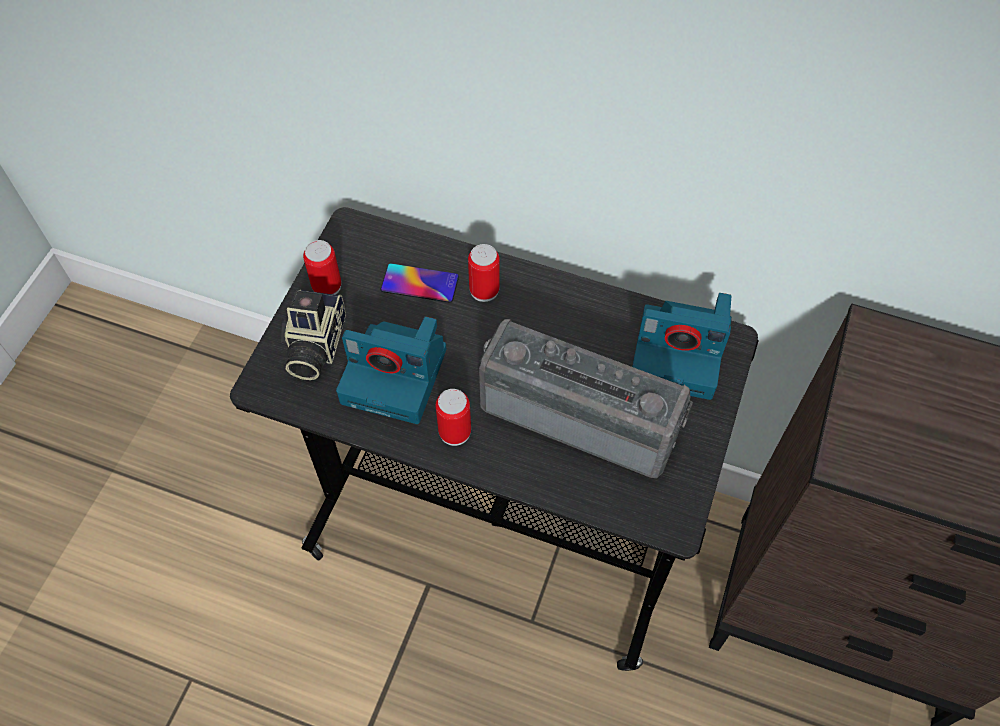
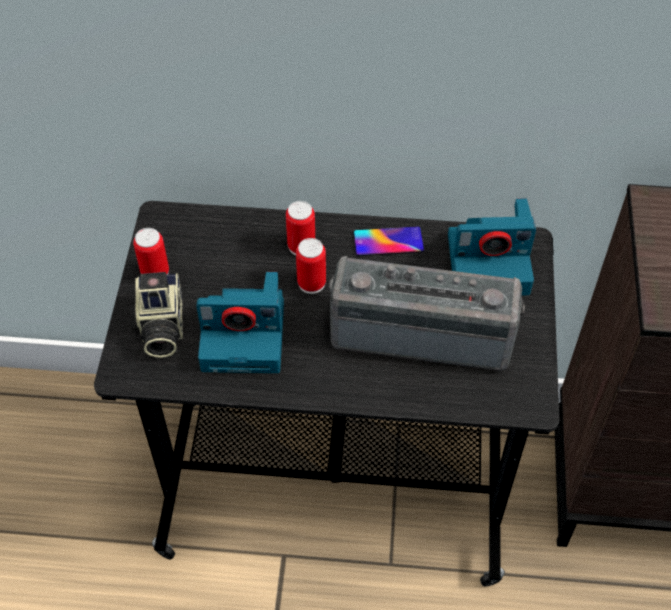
camera: 15 degrees left, 5 degrees down
phone [381,263,459,303] -> phone moved to [353,227,424,256]
can [435,389,471,446] -> can moved to [296,238,326,294]

